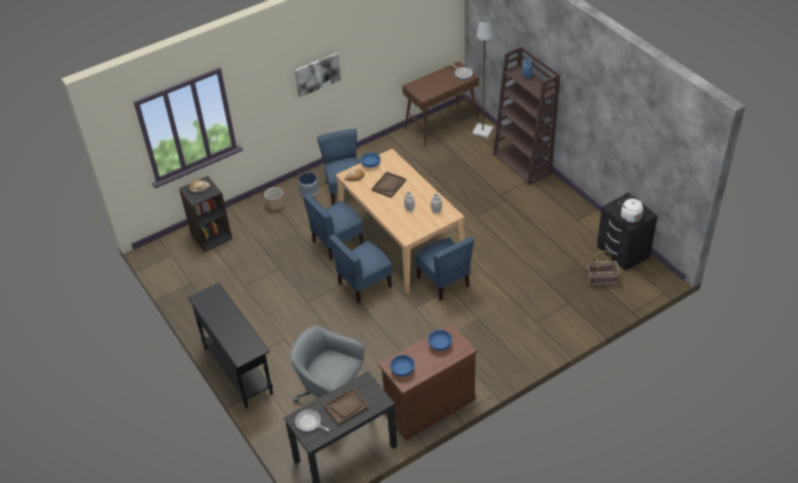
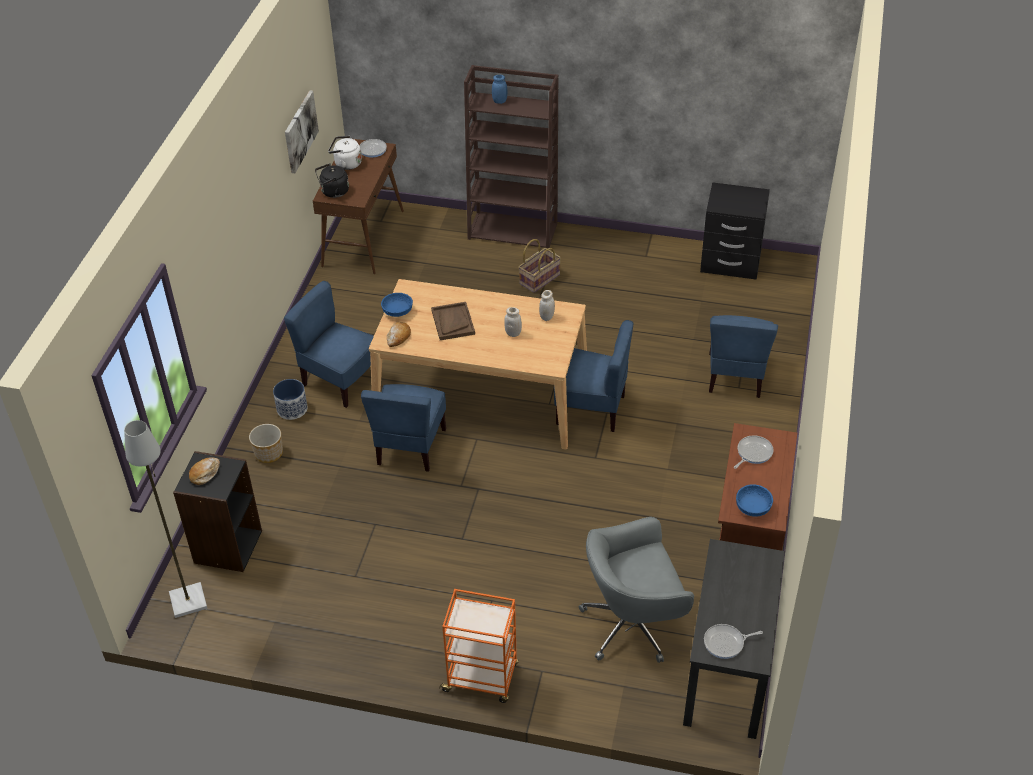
camera: 45 degrees left, 0 degrees up
black console table [188,283,273,408] -> orange cart [439,589,519,703]
picture [295,53,341,97] -> picture moved to [285,90,319,173]
brown tray [324,388,369,426] -> none
blue chair [329,234,392,304] -> blue chair moved to [709,315,778,398]
blue bowl [428,330,452,351] -> frying pan [734,436,774,469]
grey floor lamp [472,17,493,138] -> grey floor lamp moved to [124,420,207,618]
basket [587,251,620,286] -> basket moved to [518,239,561,293]
white kettle [618,195,643,223] -> white kettle moved to [328,136,362,170]
none -> black kettle [315,163,349,198]

